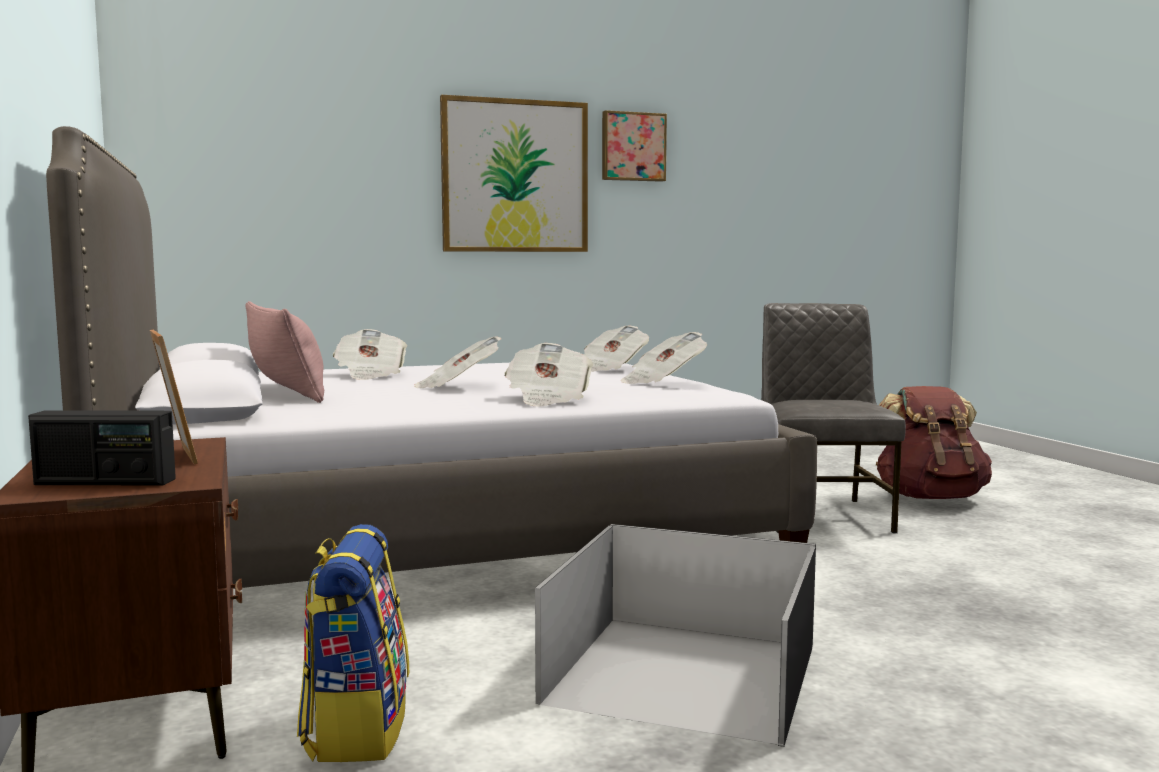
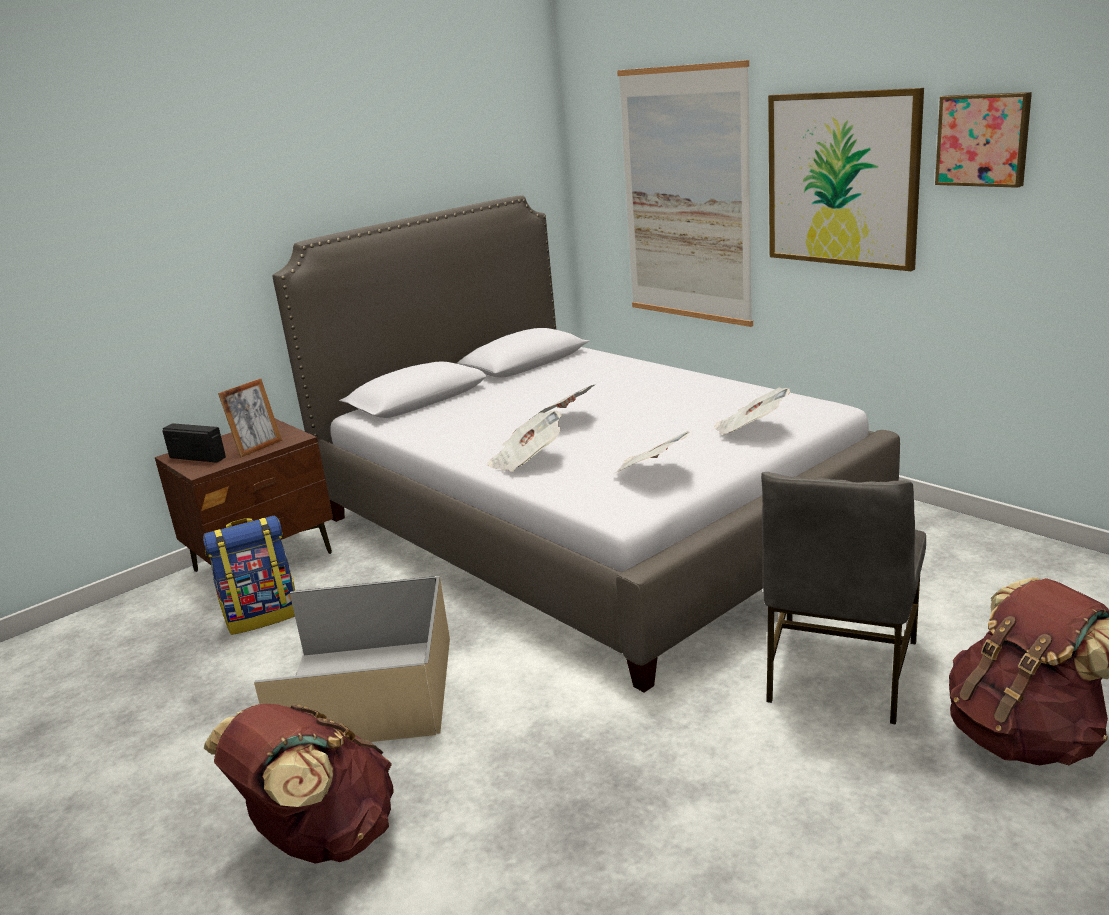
camera: 70 degrees right, 15 degrees up
radio [28,410,176,485] -> radio turned 135 degrees clockwise [162,423,226,463]
pink pillow [246,301,324,403] -> none
newspaper [333,329,407,380] -> none
black storage box [535,524,816,747] -> beige storage box [254,576,450,742]
grey chair [761,303,906,533] -> grey chair turned 135 degrees clockwise [761,472,926,725]
none -> brown backpack [204,704,394,864]
none -> picture [617,60,753,327]

